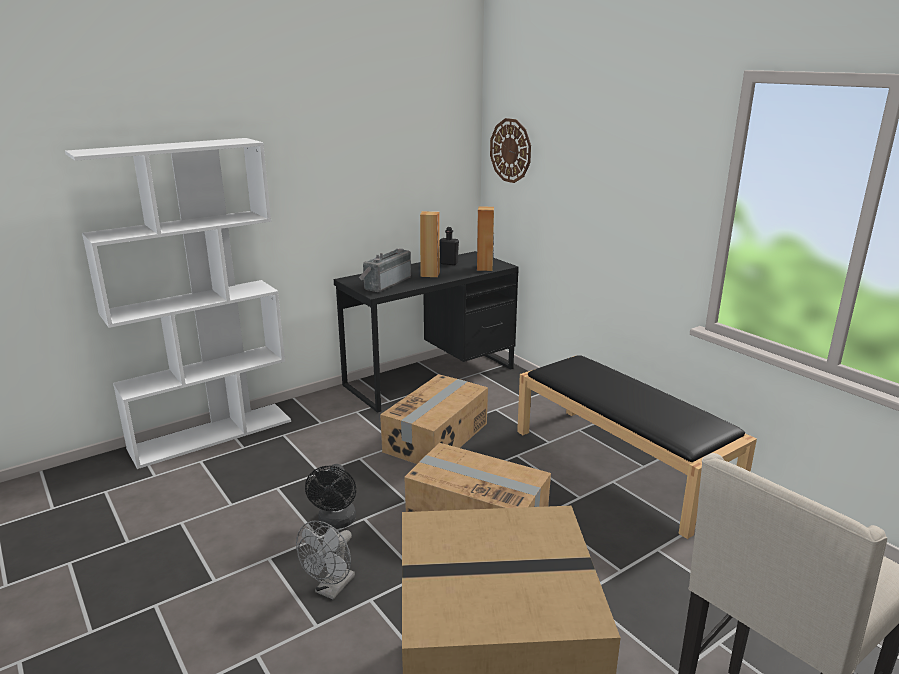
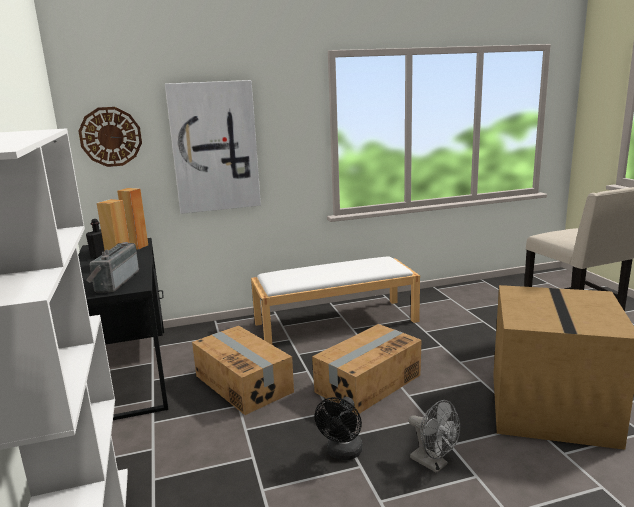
camera: 70 degrees left, 5 degrees down
black fan [305,464,356,529] -> black fan turned 90 degrees clockwise [315,397,363,460]
radio [359,249,411,292] -> radio turned 45 degrees clockwise [86,242,139,292]
black bench [517,355,757,539] -> white bench [251,256,420,345]
none -> picture [165,80,261,214]

